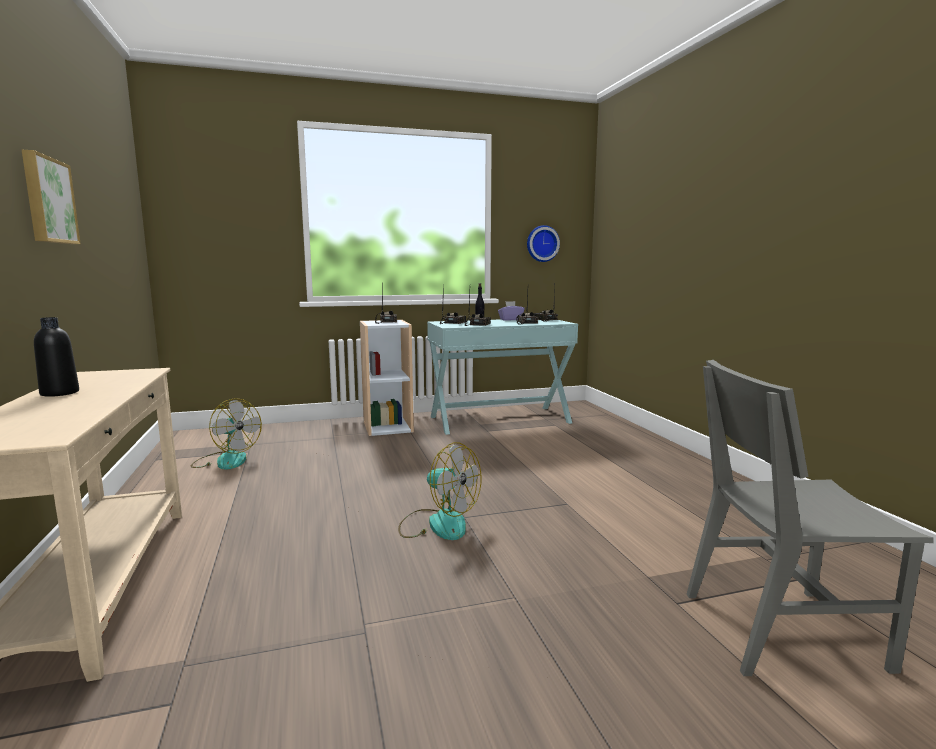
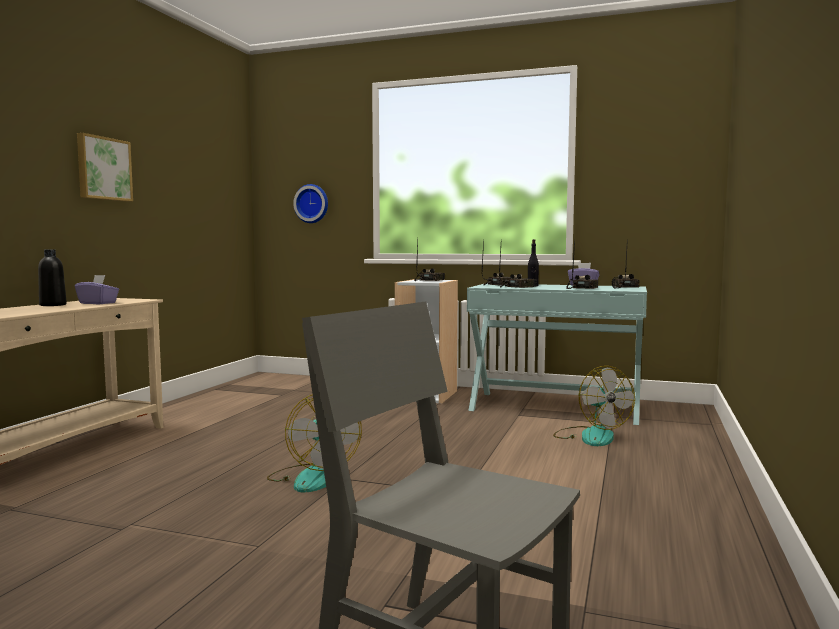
camera: 35 degrees right, 5 degrees down
fan [191,398,262,470] -> fan moved to [553,366,635,446]
wall clock [527,225,560,262] -> wall clock moved to [293,184,328,223]
none -> purple tissue box [75,275,119,304]

